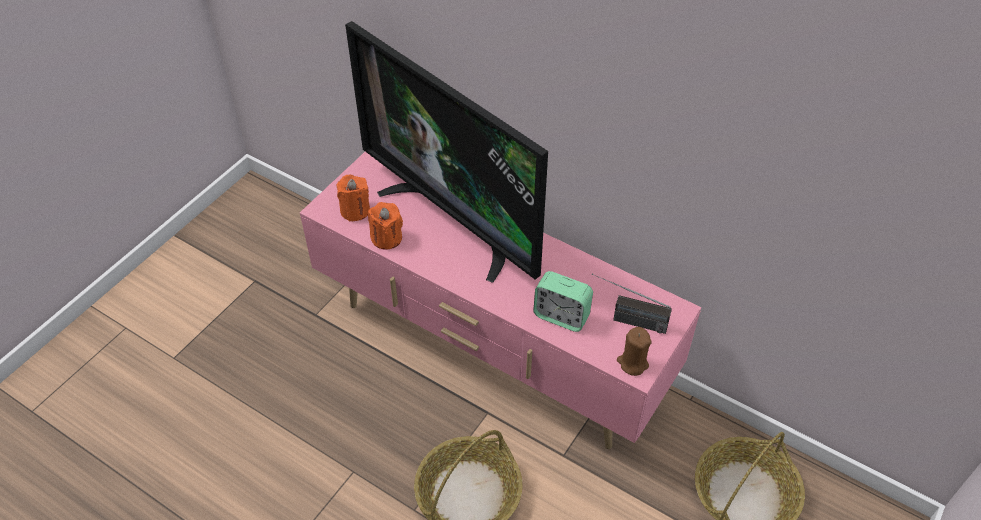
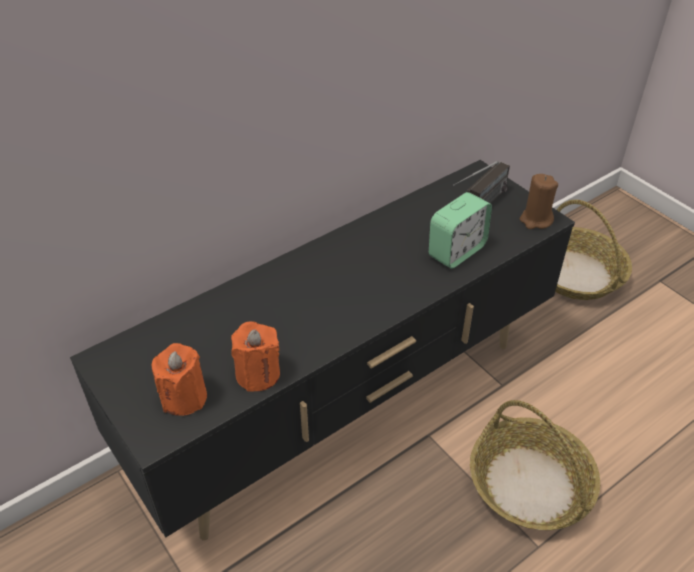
camera: 70 degrees left, 5 degrees down
pink tv stand [300,152,702,449] -> black tv stand [70,160,575,541]
television [345,21,548,283] -> none

